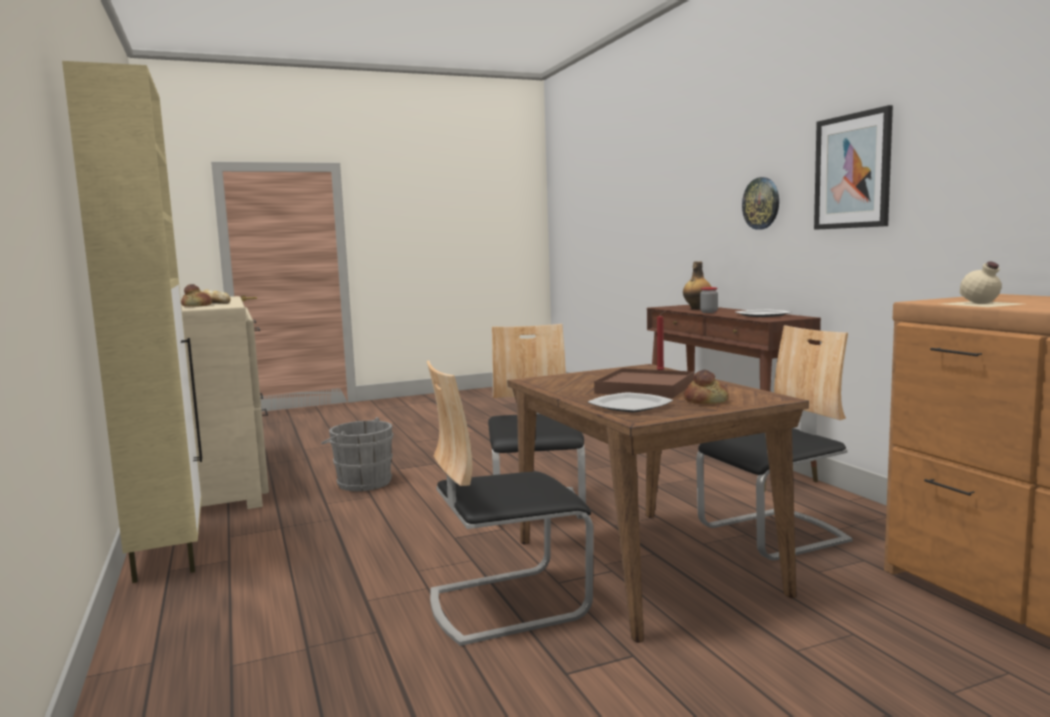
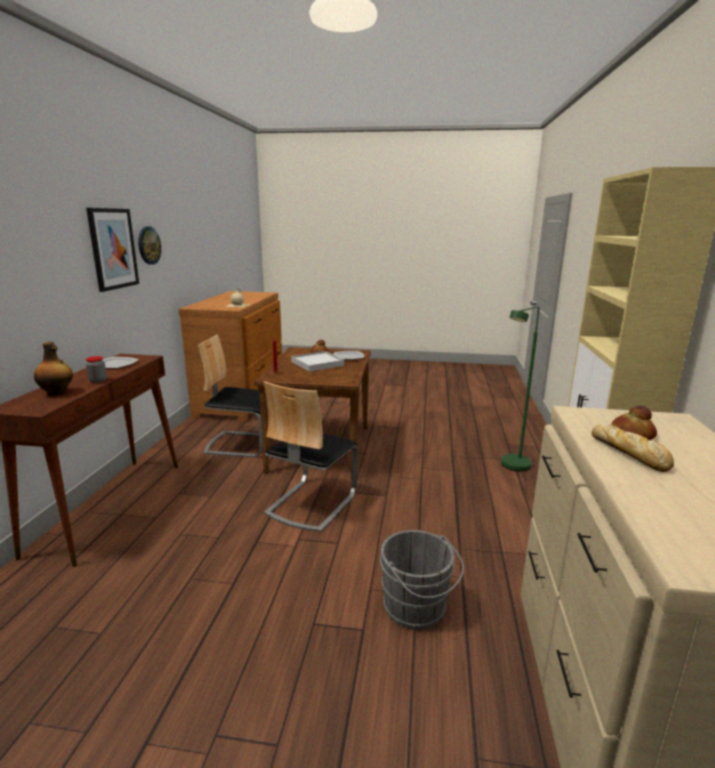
camera: 150 degrees left, 10 degrees up
chair [427,360,594,646] -> none
brown tray [594,368,694,398] -> white tray [291,351,344,372]
wall clock [742,177,779,230] -> wall clock moved to [138,226,161,265]
none -> green floor lamp [501,306,539,471]

